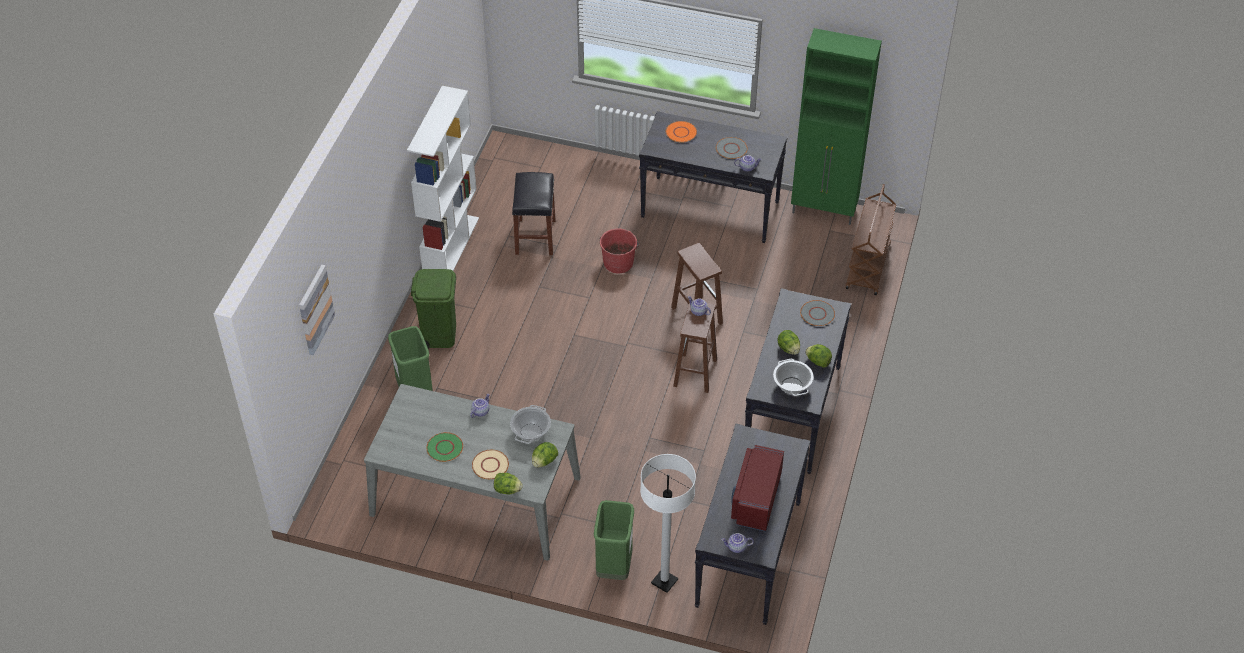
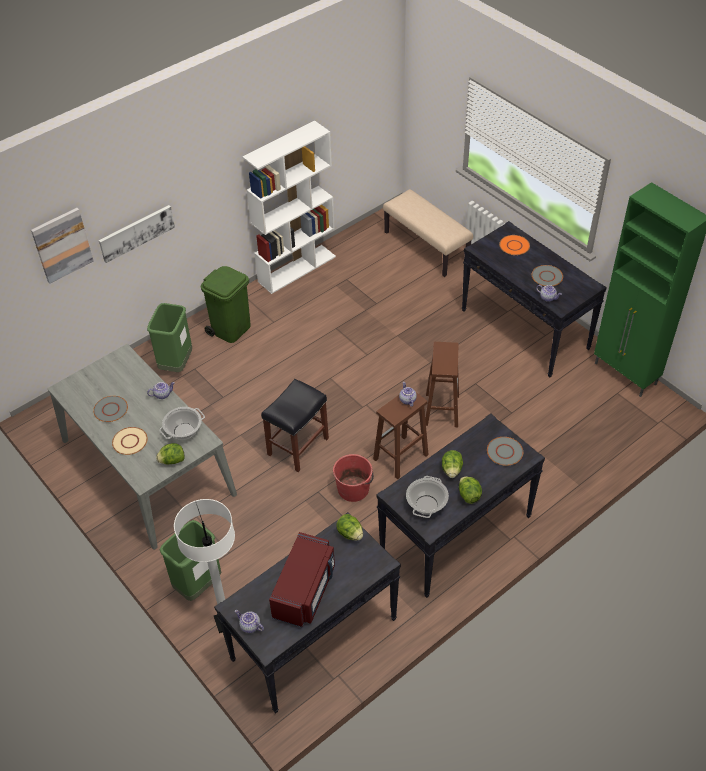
camera: 35 degrees right, 0 degrees up
green plate [426,432,463,462] -> grey plate [93,396,128,422]
lettuce [494,473,523,494] -> lettuce moved to [336,514,363,541]
black stool [512,172,555,255] -> black stool moved to [261,379,329,472]
red bucket [600,228,639,274] -> red bucket moved to [333,454,374,502]
red microwave [731,445,784,532] -> red microwave turned 150 degrees clockwise [269,532,335,627]
brown cart [846,184,897,295] -> none
none -> picture [99,205,175,263]
none -> beige bench [383,189,473,277]

